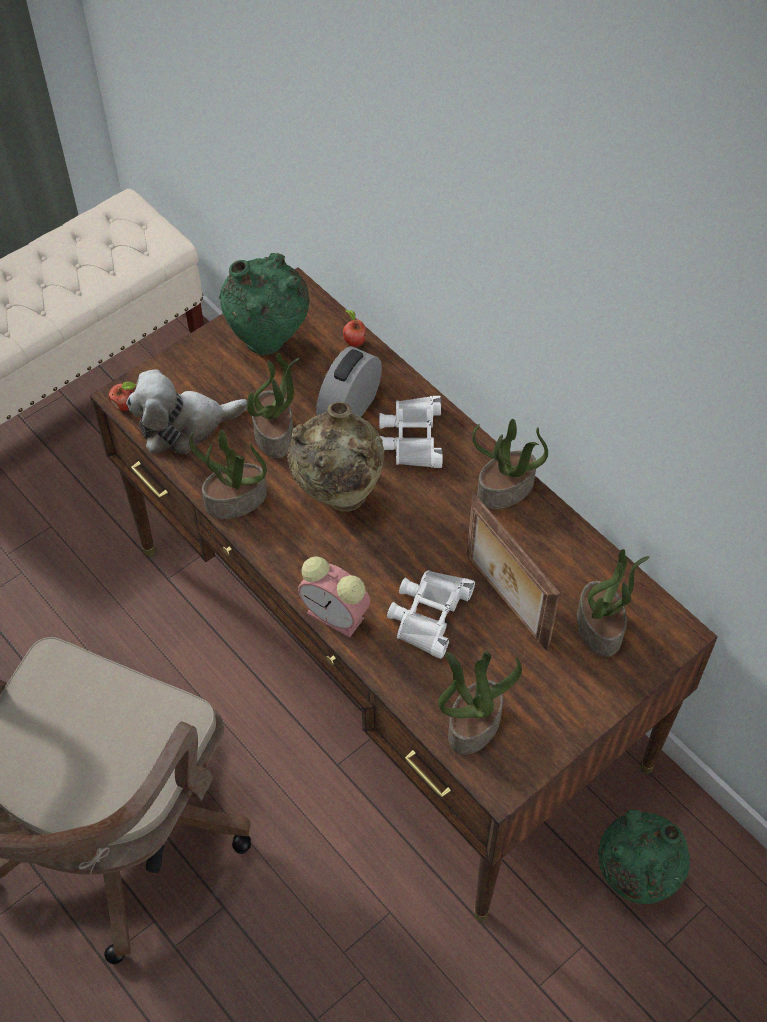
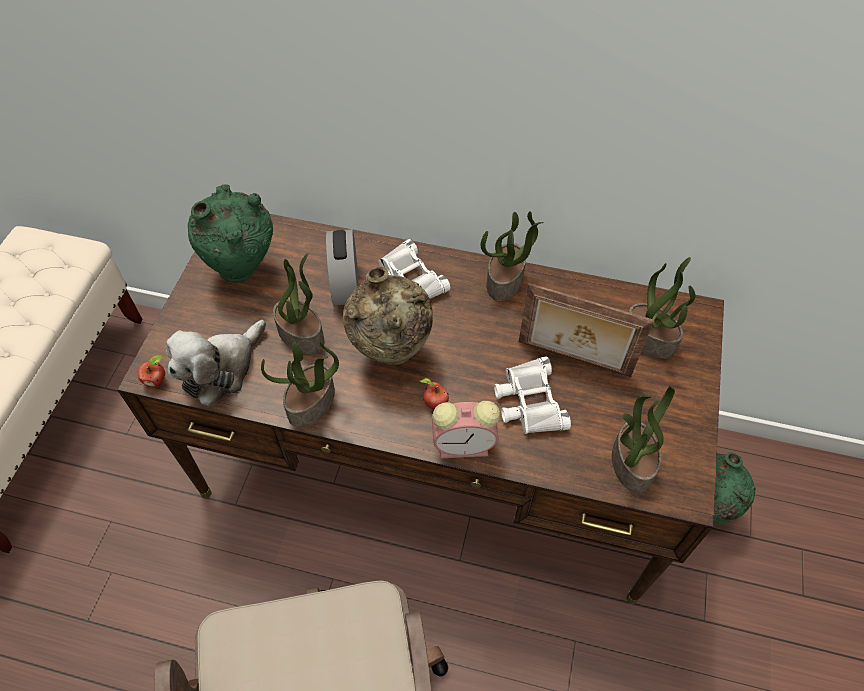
camera: 35 degrees left, 0 degrees up
apple [343,310,366,347] -> apple moved to [420,378,449,410]

